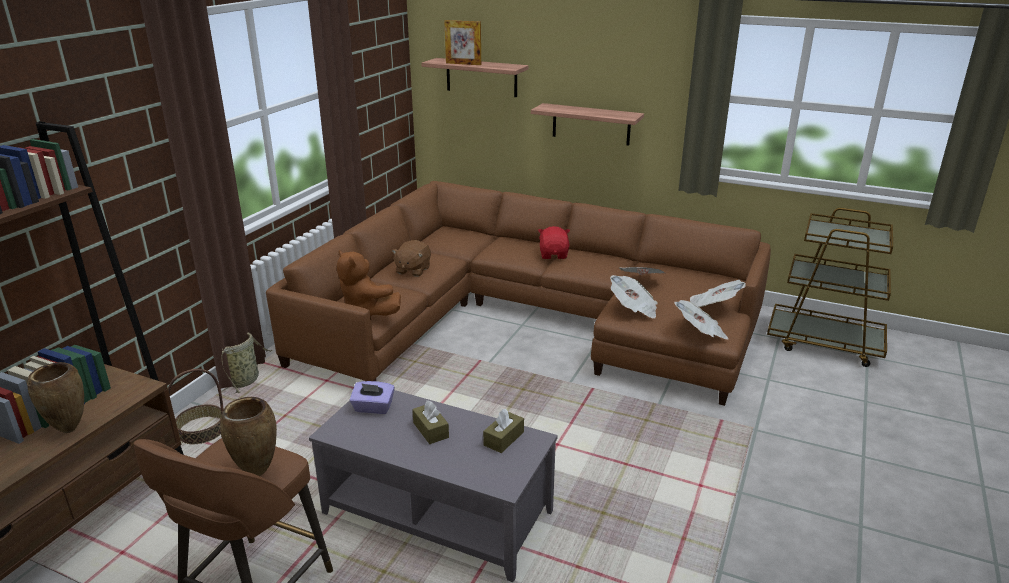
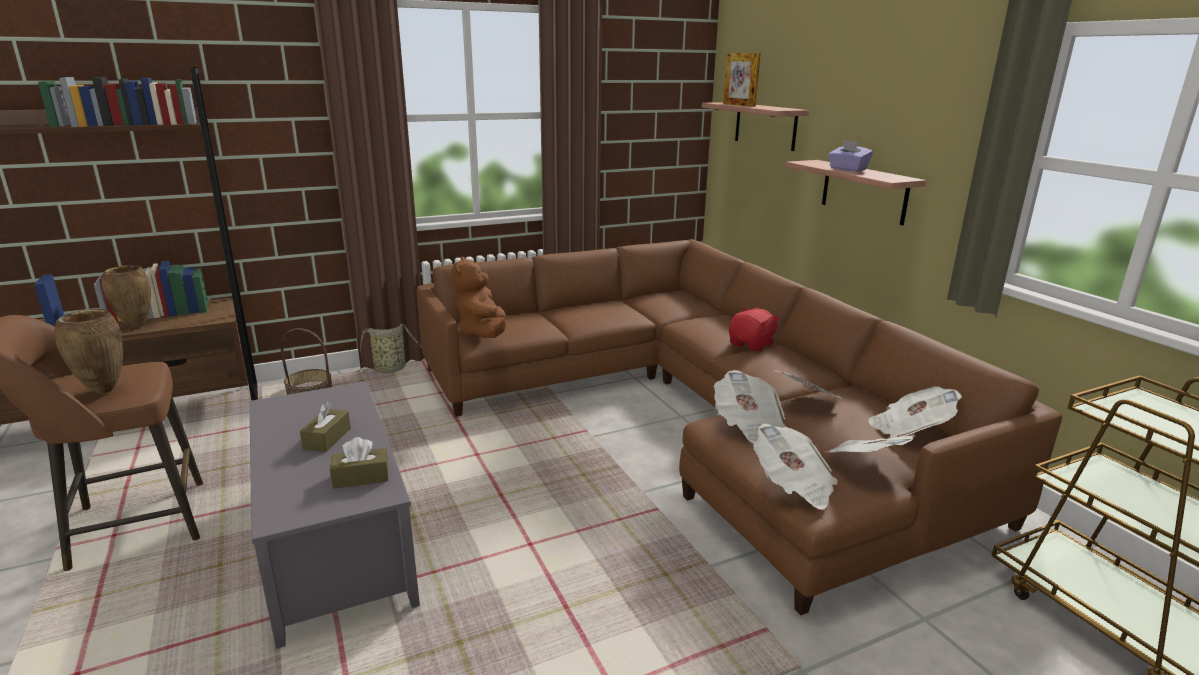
camera: 40 degrees right, 5 degrees down
purple tissue box [350,381,395,414] -> purple tissue box moved to [828,140,873,172]
brown plush toy [392,240,431,277] -> none
none -> newspaper [868,386,962,438]

